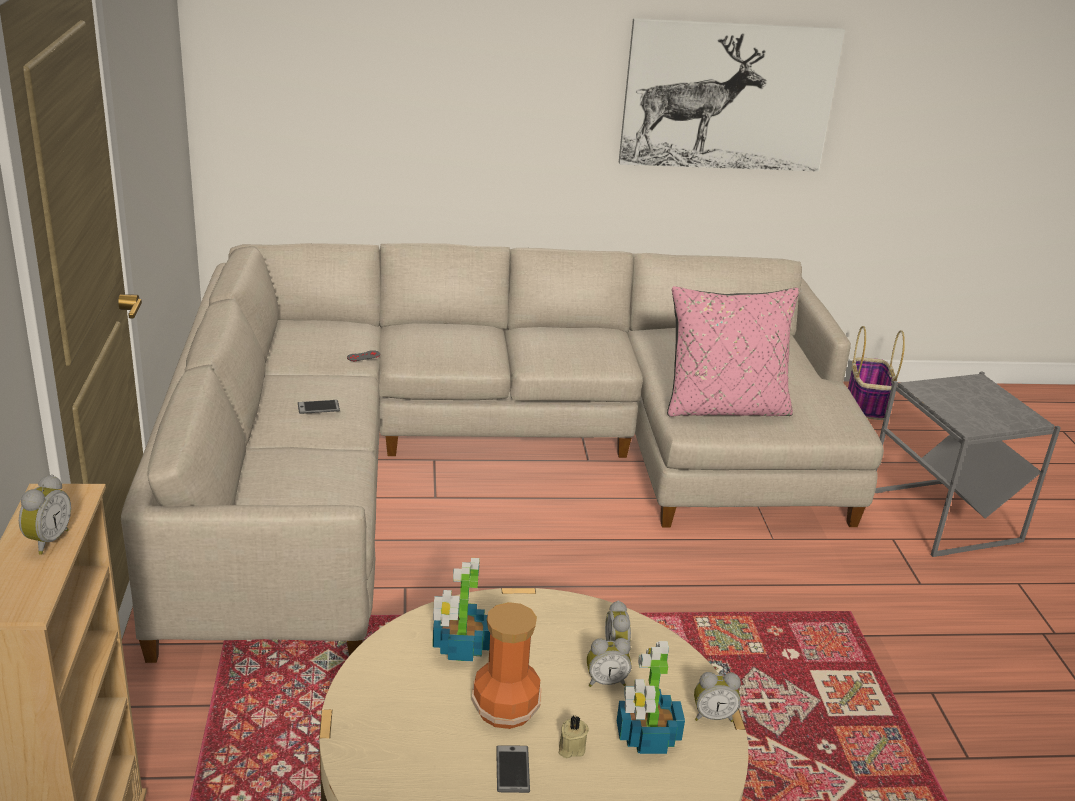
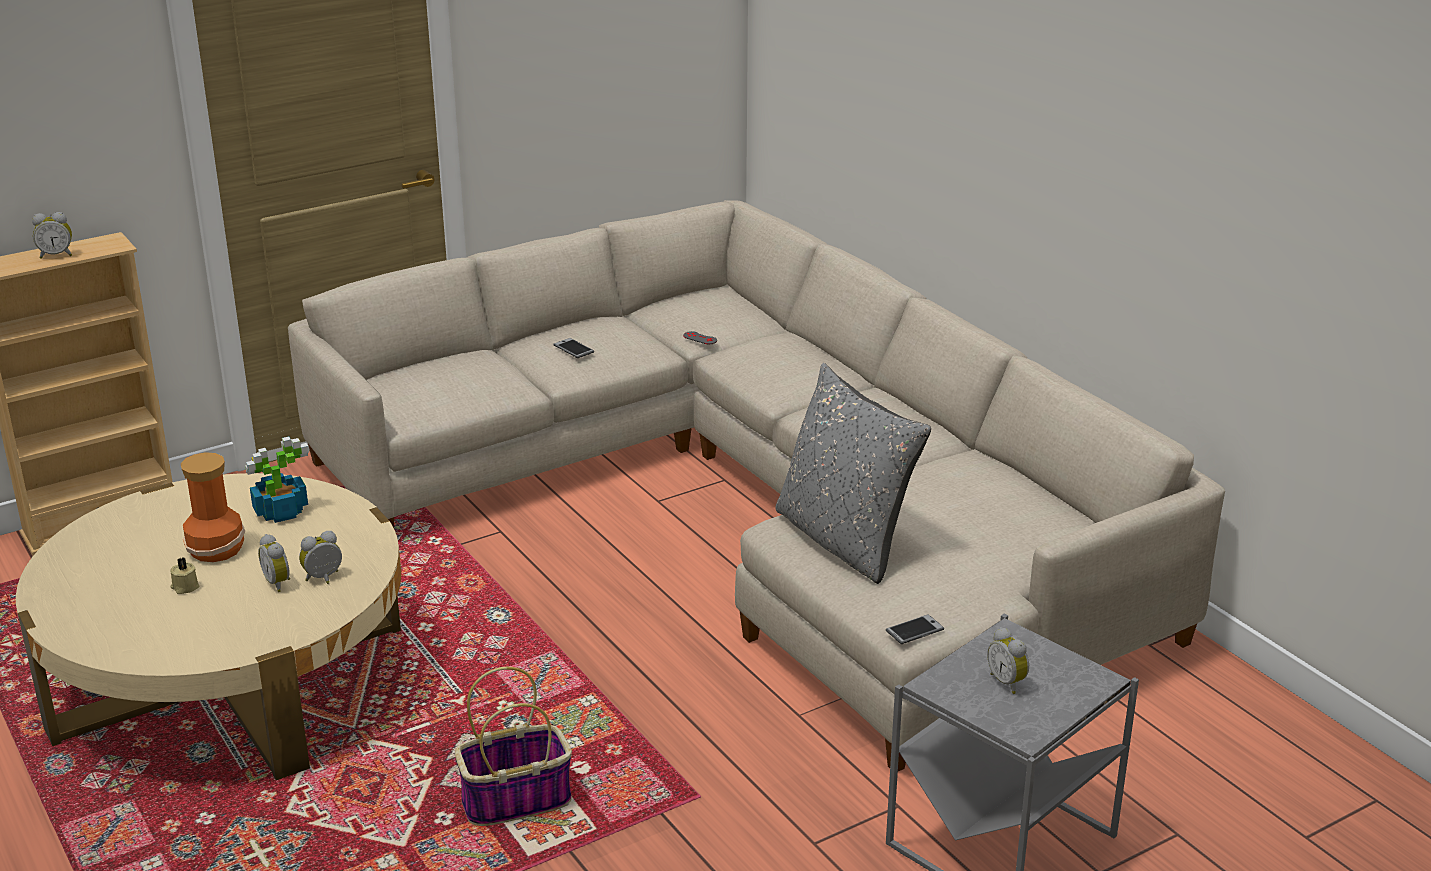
camera: 65 degrees right, 0 degrees up
phone [496,745,530,793] -> phone moved to [886,614,944,644]
potted plant [617,641,685,754] -> none
picture [619,18,845,172] -> none
pink pillow [667,286,799,417] -> grey pillow [775,363,931,584]
alarm clock [694,672,741,722] -> alarm clock moved to [987,627,1029,694]
basket [848,326,905,420] -> basket moved to [455,667,572,826]

